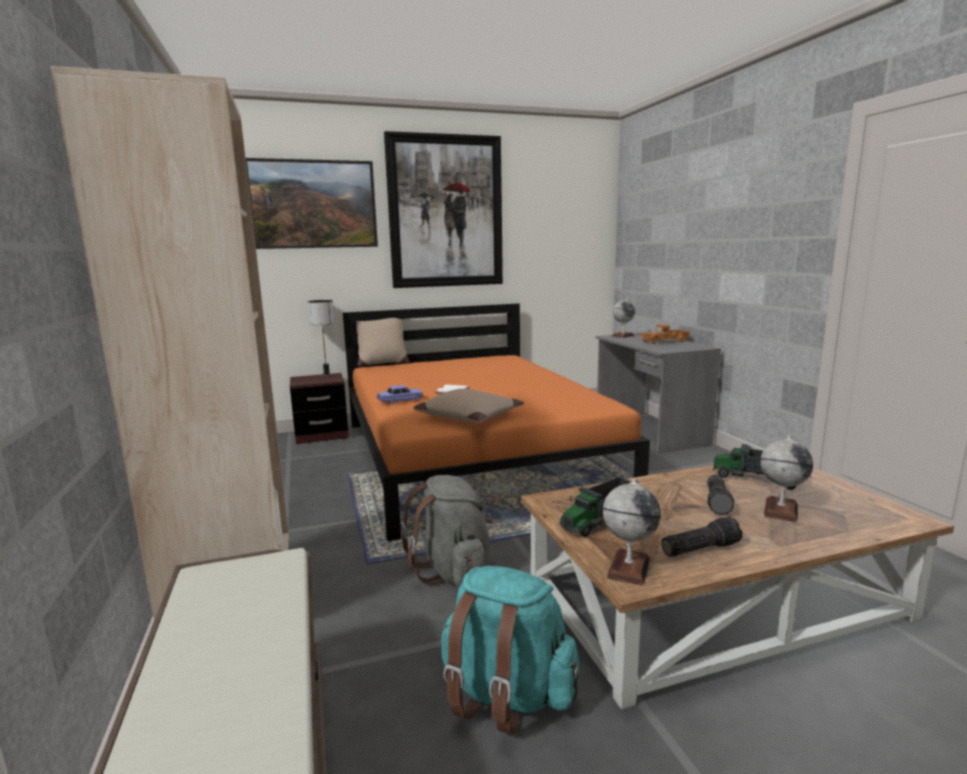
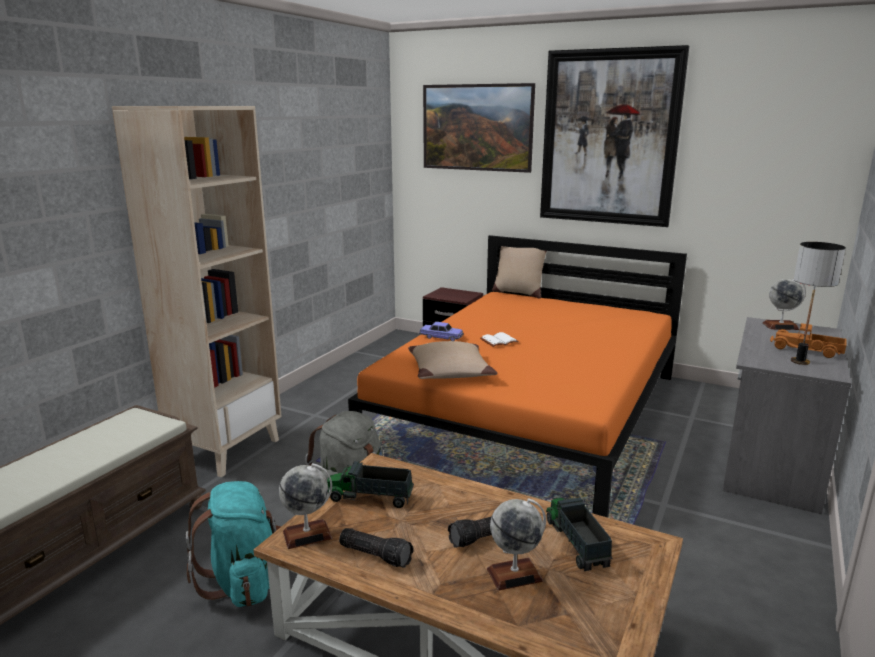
camera: 45 degrees right, 5 degrees up
table lamp [307,300,335,377] -> table lamp moved to [791,242,846,365]

